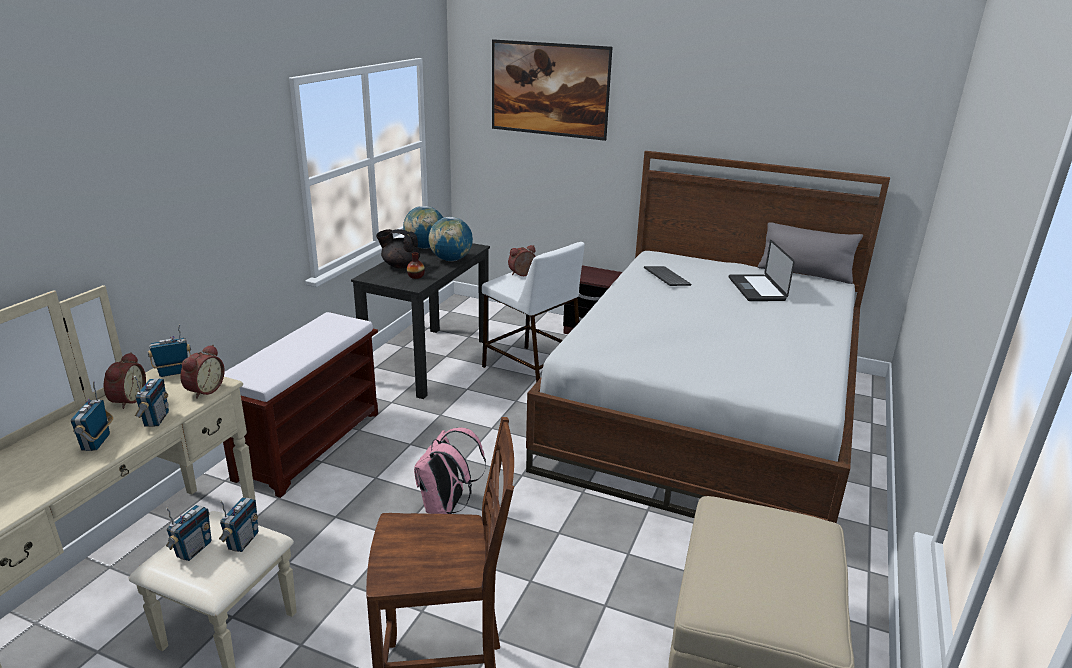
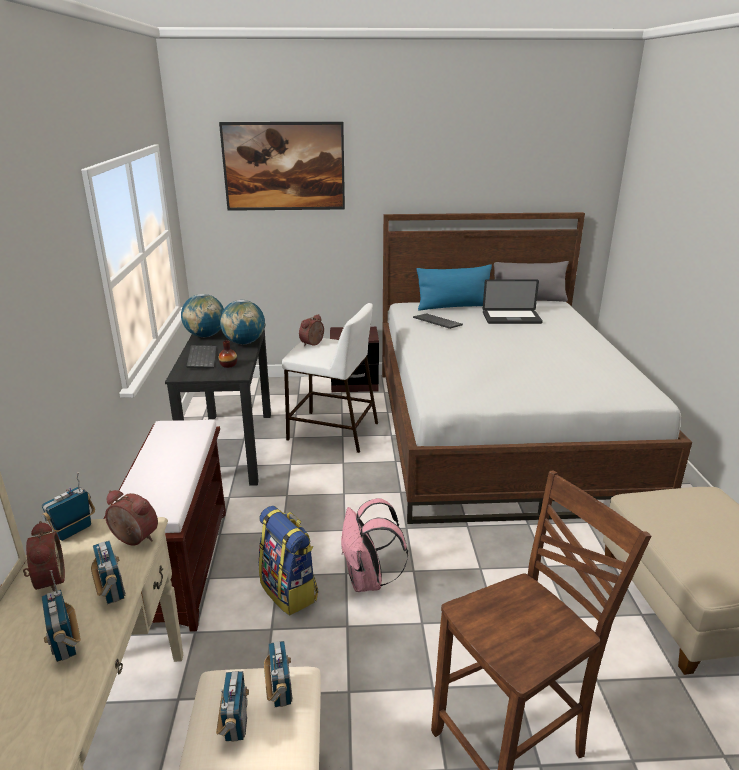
camera: 25 degrees left, 0 degrees up
alarm clock [180,345,225,399] -> alarm clock turned 60 degrees counterclockwise [105,490,158,546]
black teapot [376,229,420,269] -> keyboard [186,345,216,369]
laptop [729,240,795,301] -> laptop turned 60 degrees counterclockwise [483,279,543,324]
none -> backpack [258,506,318,615]
none -> blue pillow [417,264,492,310]

